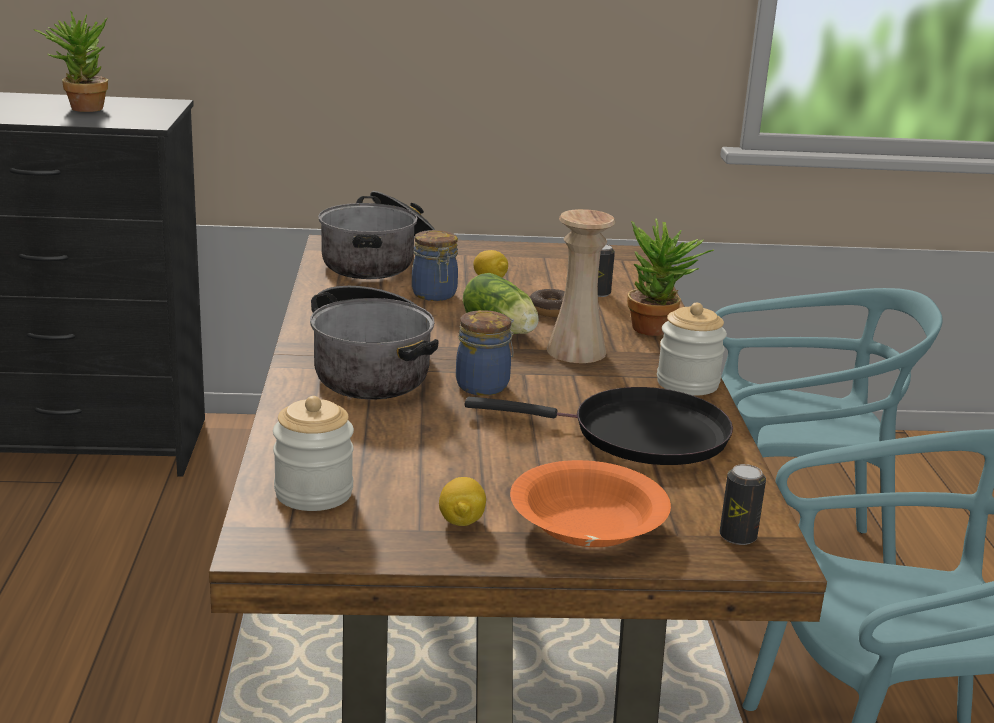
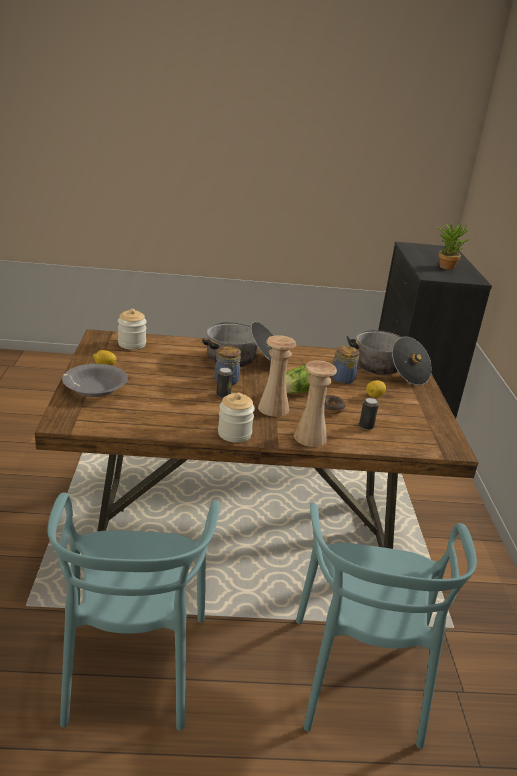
camera: 90 degrees right, 5 degrees up
black frying pan [465,387,733,465] -> none
orange bowl [510,460,671,547] -> grey bowl [62,364,128,397]
potted plant [627,218,714,336] -> beige vase [294,361,337,447]
can [720,464,766,545] -> can moved to [216,367,233,399]

